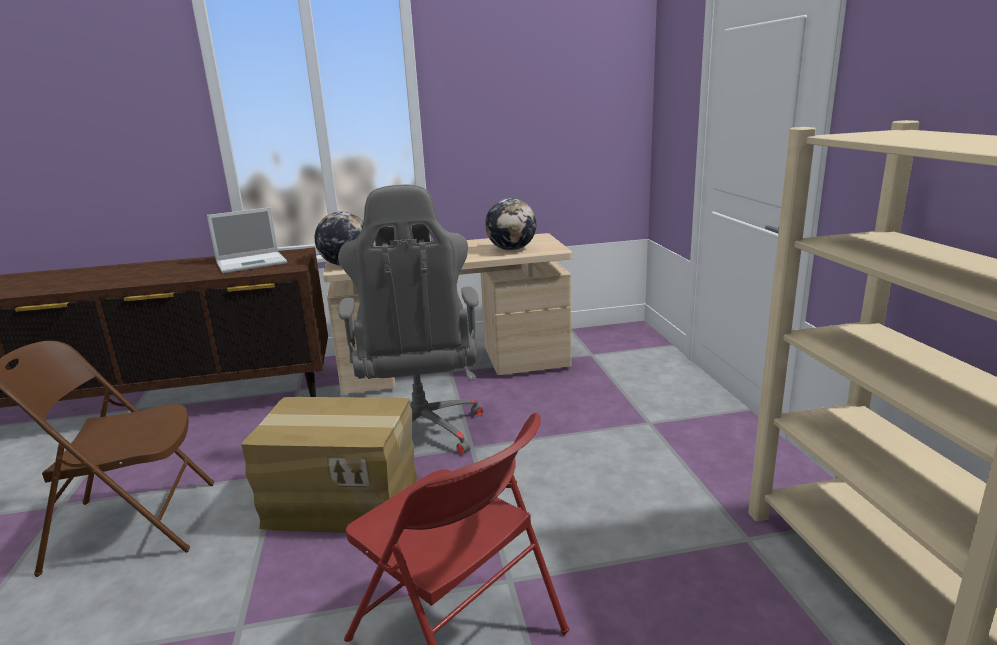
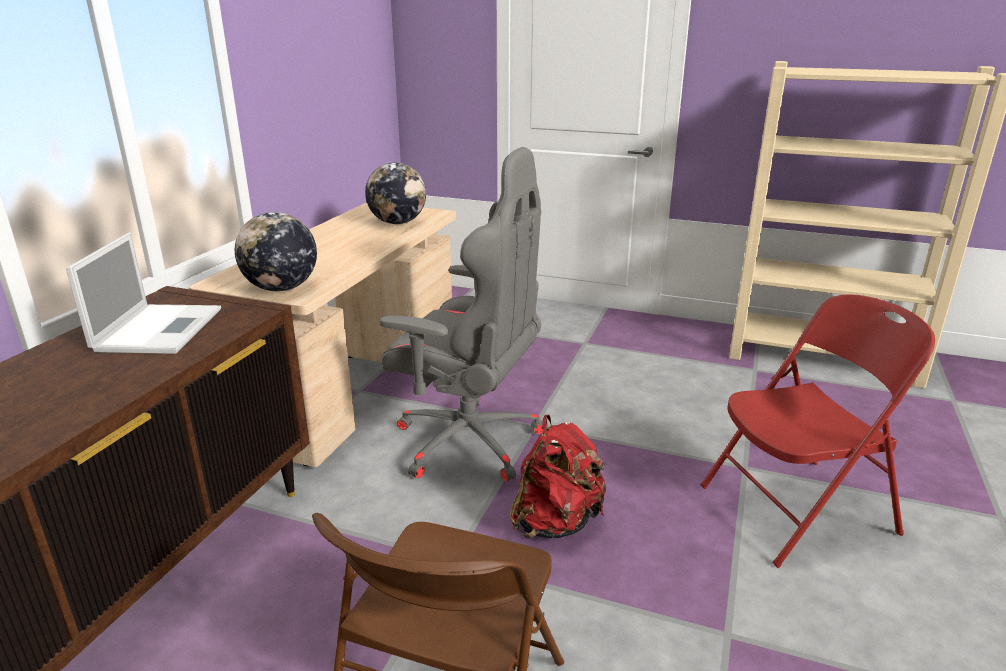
camera: 60 degrees left, 5 degrees up
cardboard box [241,397,417,533] -> red backpack [510,415,606,538]

